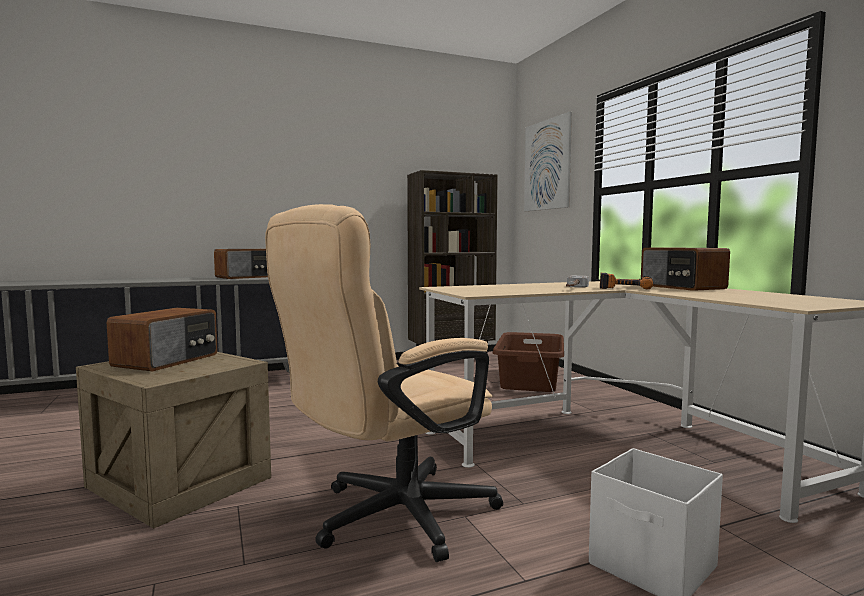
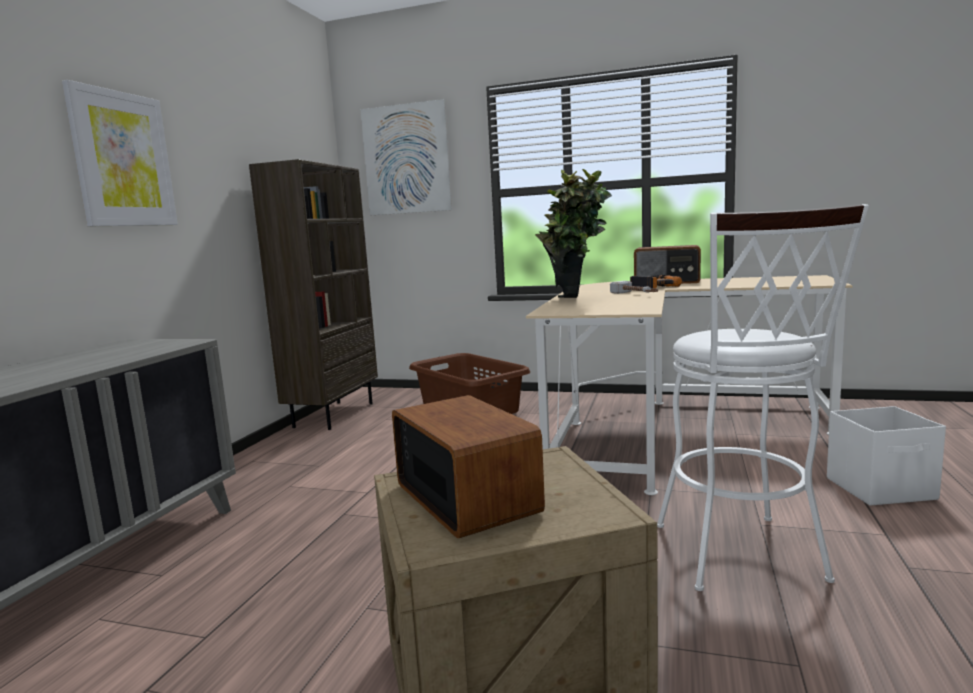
camera: 50 degrees left, 5 degrees up
radio [214,249,268,279] -> none
beige office chair [265,204,503,562] -> white stool [657,204,869,591]
none -> picture [62,80,178,226]
none -> potted plant [535,169,612,298]

